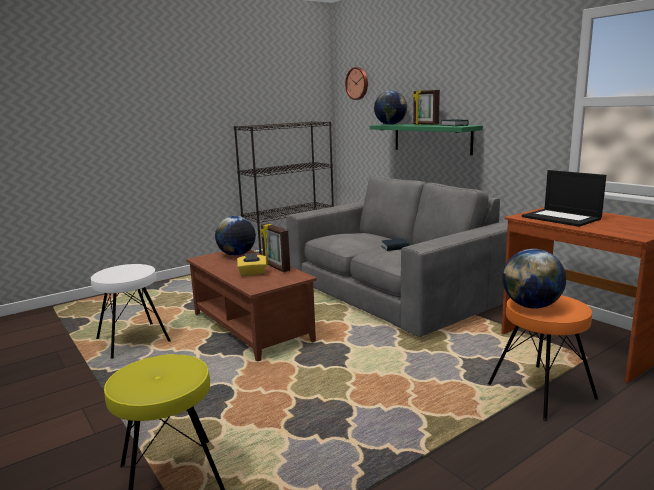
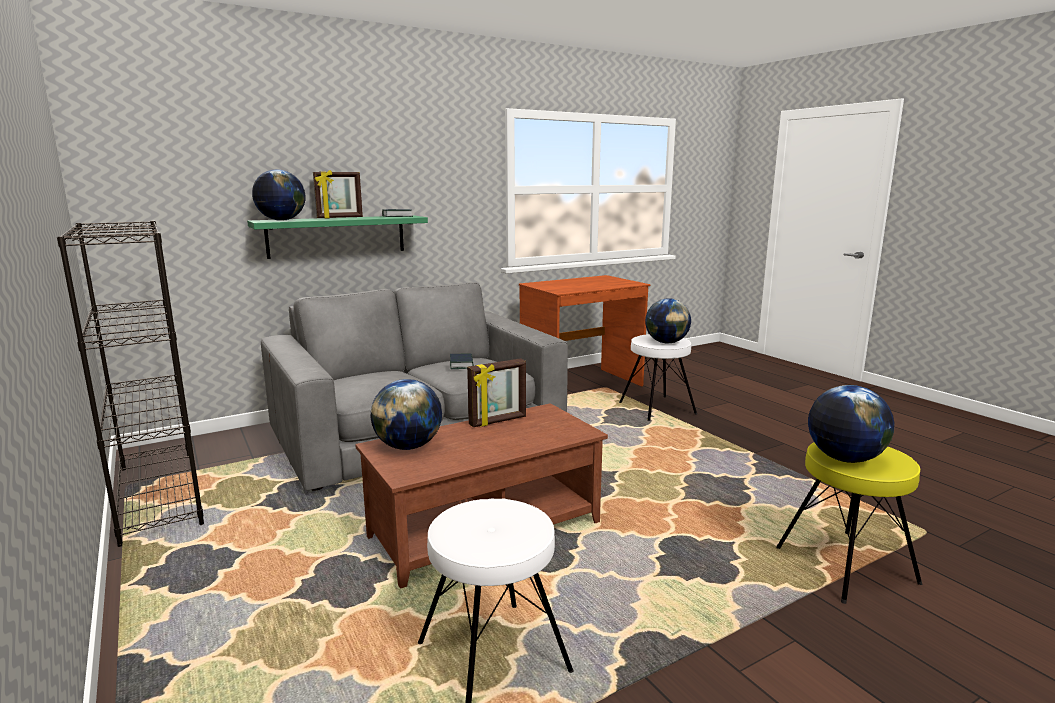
camera: 85 degrees left, 0 degrees up
yellow tissue box [237,253,266,276] -> none
wall clock [345,67,368,100] -> none
orange stool [488,295,598,421] -> white stool [619,334,697,421]
laptop [522,170,606,227] -> none
none -> globe [808,385,894,463]

